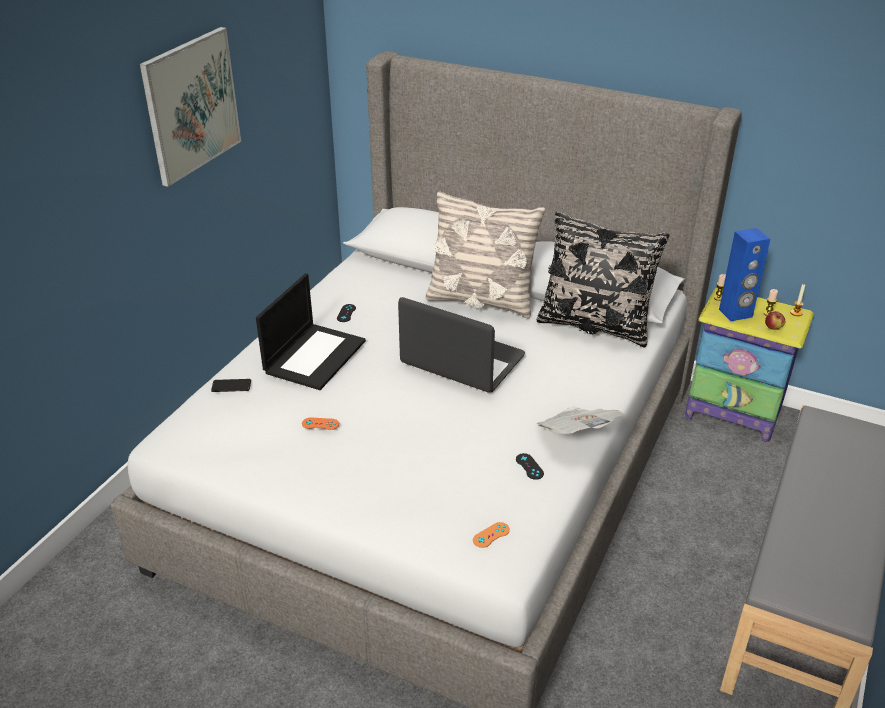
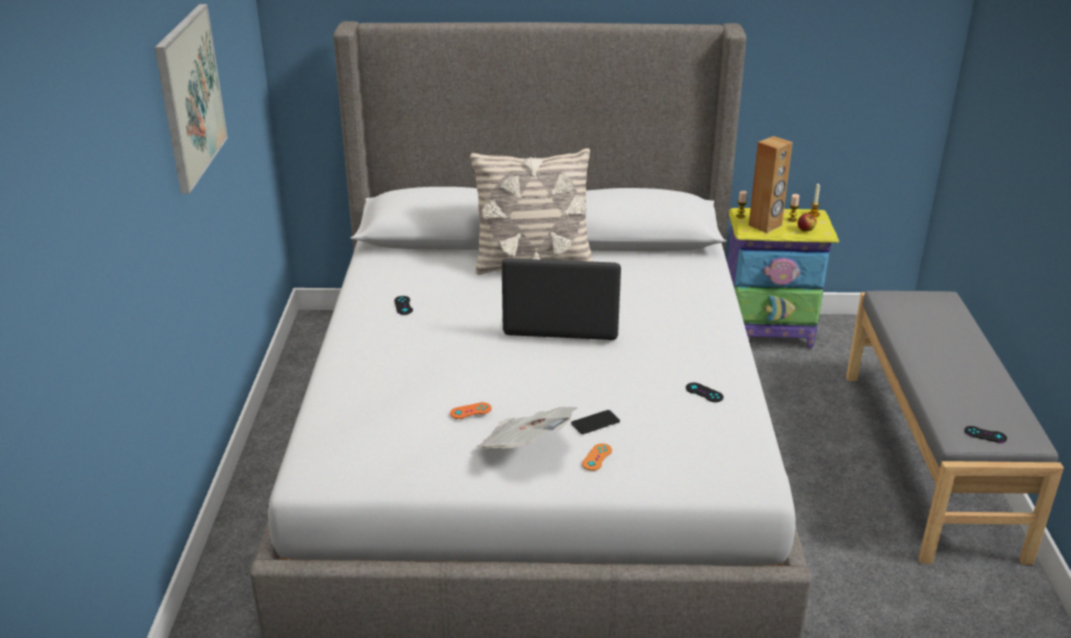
camera: 25 degrees left, 5 degrees down
phone [211,379,251,392] -> phone moved to [571,410,620,434]
laptop [256,273,366,390] -> none
orange game controller [473,522,510,548] -> orange game controller moved to [582,443,612,471]
newspaper [536,407,625,434] -> newspaper moved to [477,407,578,449]
black pillow [537,211,669,347] -> none
blue speaker [719,228,770,321] -> brown speaker [749,136,793,233]
none -> black game controller [964,426,1007,443]

